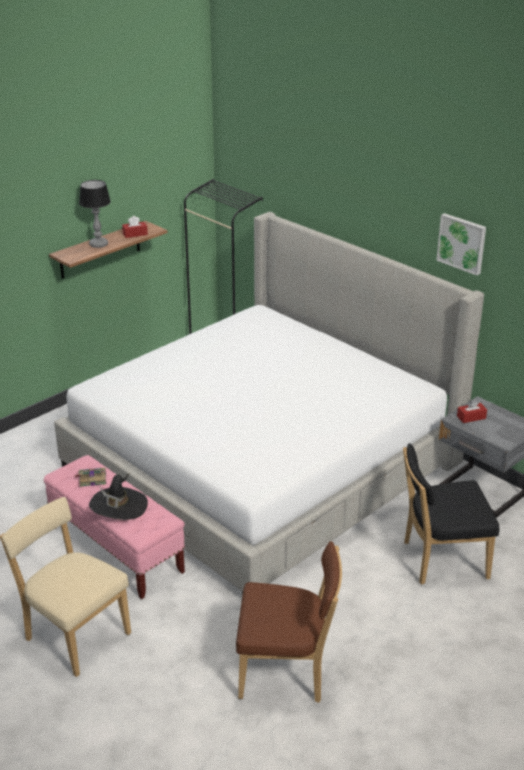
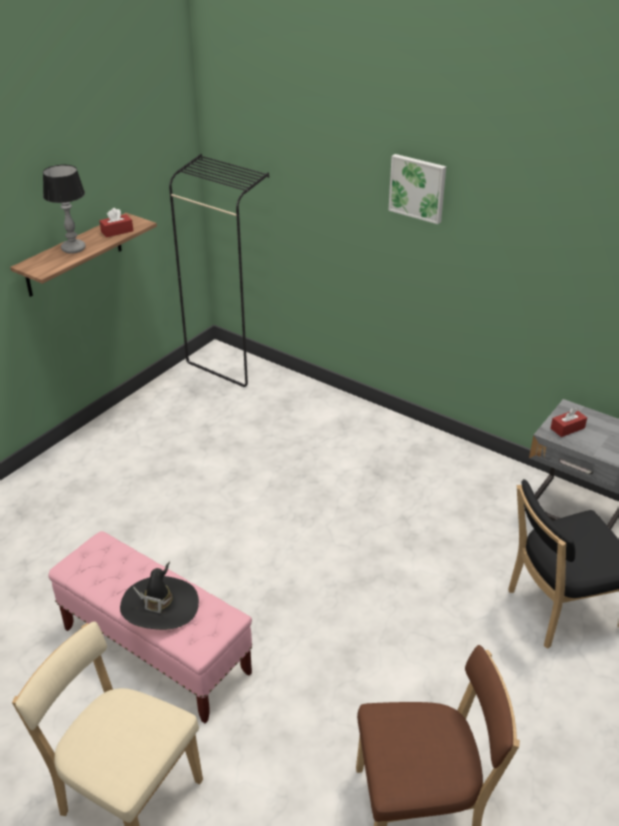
camera: 10 degrees left, 5 degrees up
bed [54,212,484,593] -> none
book [74,468,106,487] -> none
picture [436,213,486,275] -> picture moved to [388,154,446,224]

